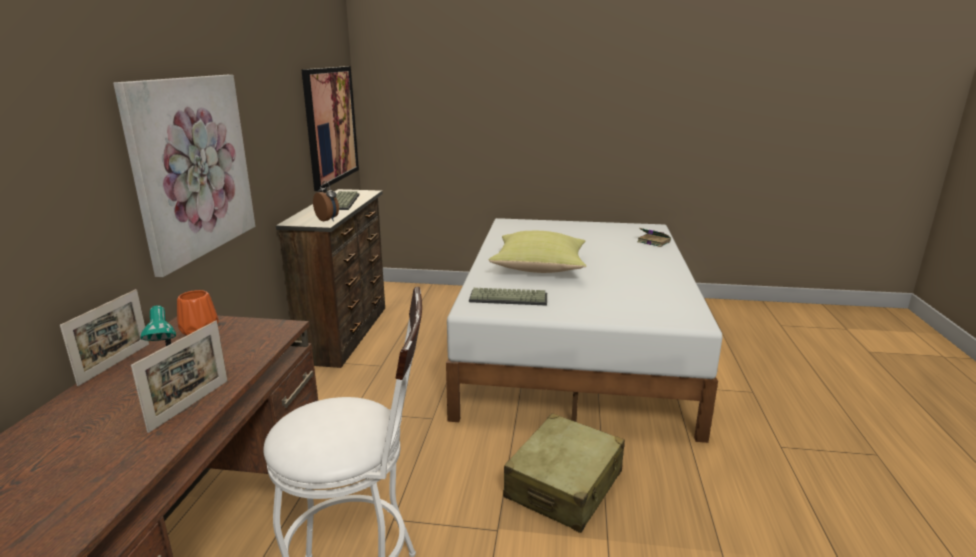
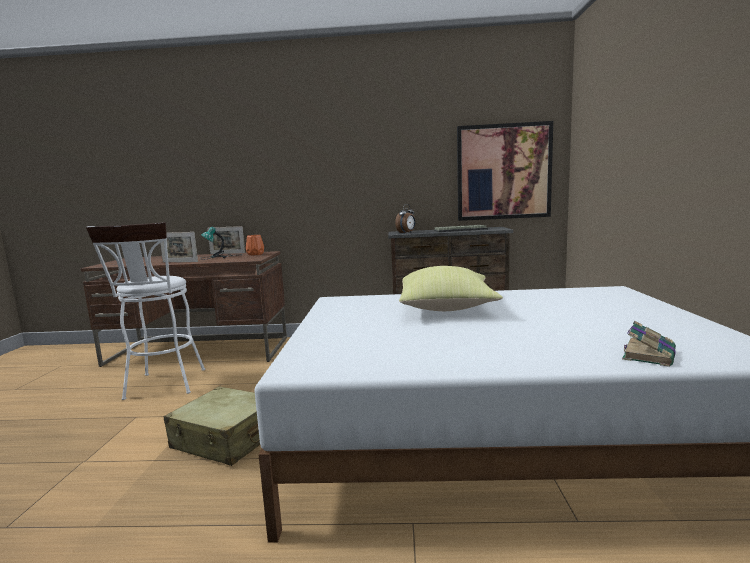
camera: 85 degrees right, 10 degrees down
picture [113,75,255,277] -> none
keyboard [469,288,547,306] -> none

